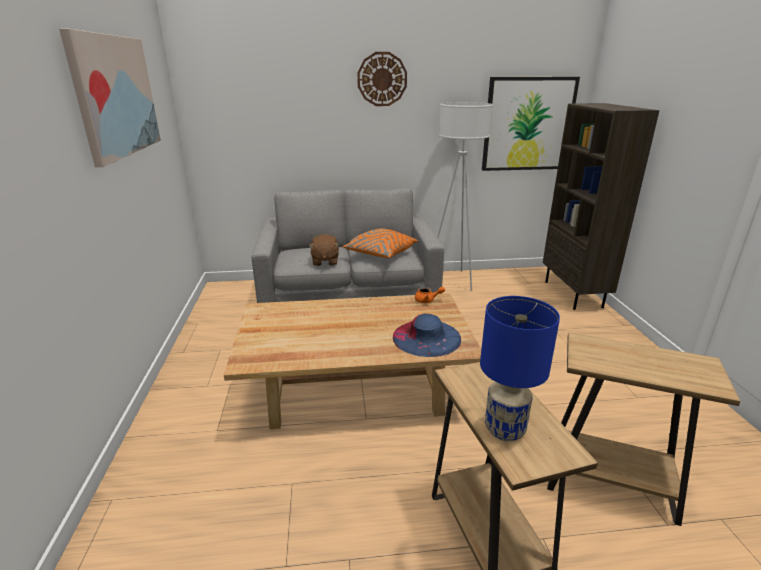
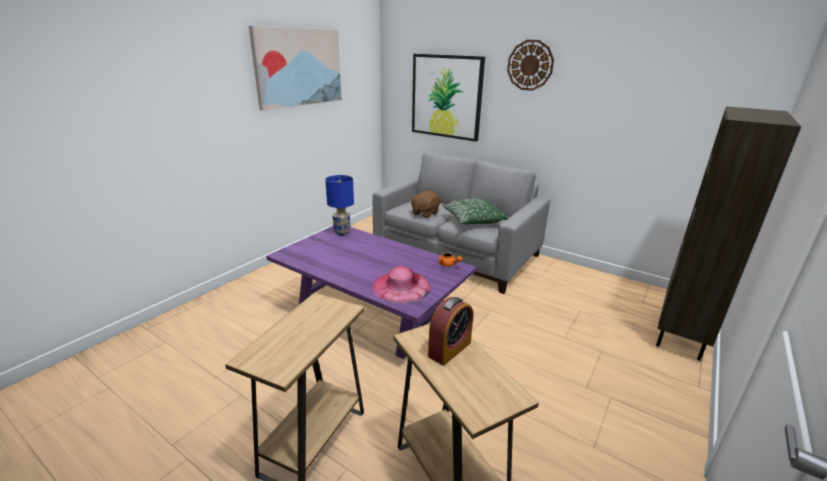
camera: 40 degrees right, 0 degrees up
beige coffee table [224,293,481,429] -> purple coffee table [266,226,477,359]
orange pillow [342,229,418,258] -> green pillow [442,199,508,225]
blue hat [393,314,461,357] -> pink hat [372,266,431,304]
white floor lamp [437,102,493,291] -> none
blue table lamp [480,296,560,441] -> blue table lamp moved to [325,175,354,235]
picture [482,77,580,171] -> picture moved to [412,54,485,142]
none -> alarm clock [428,297,473,366]

